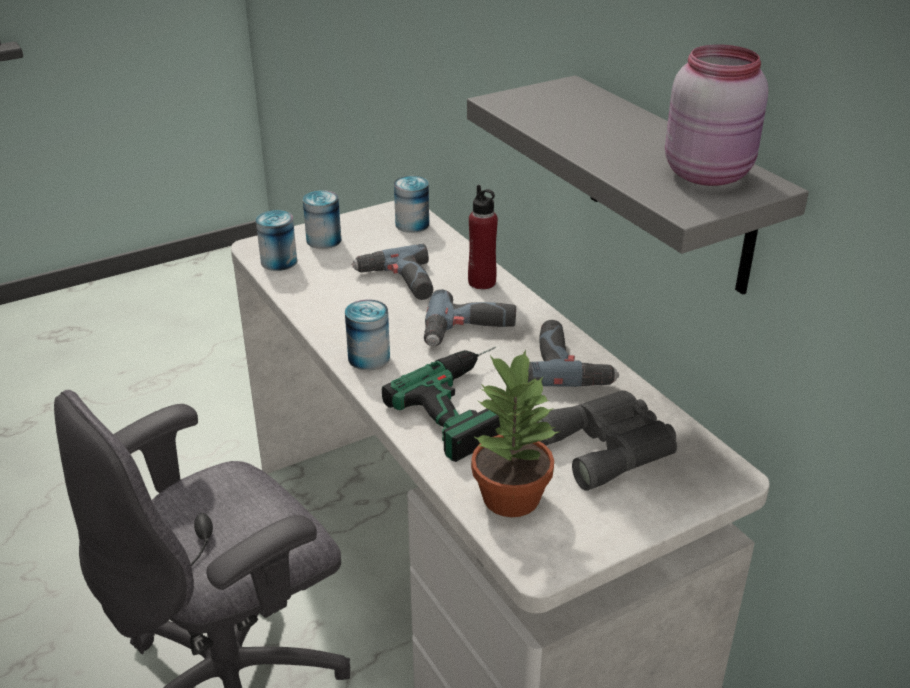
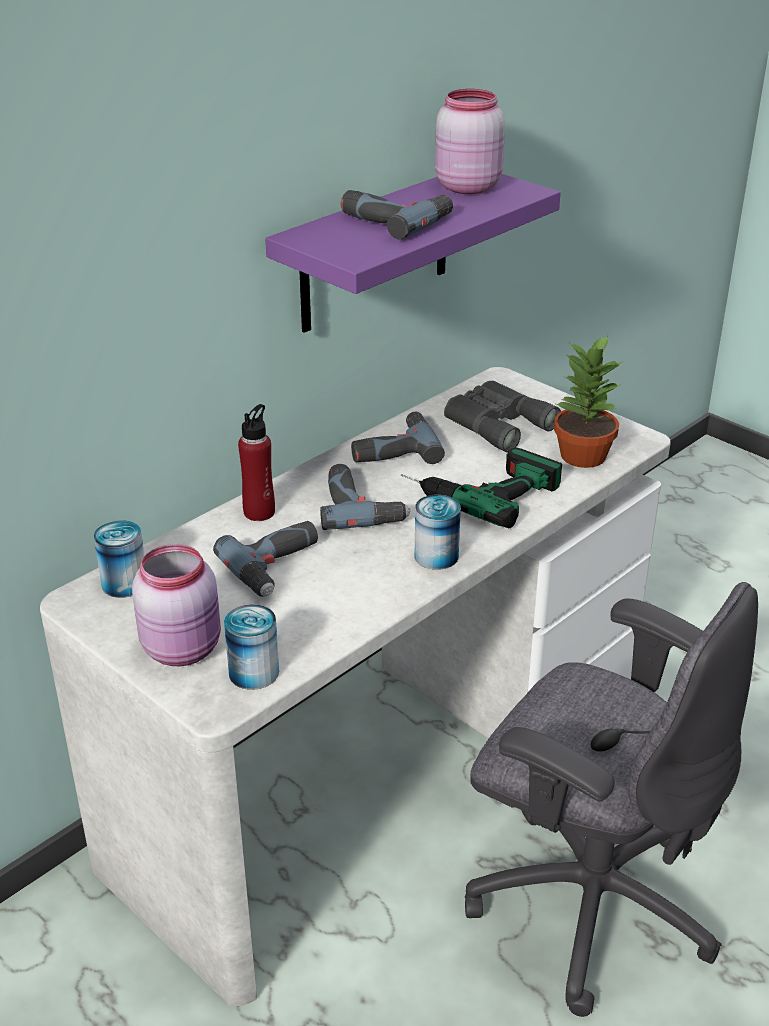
camera: 105 degrees left, 0 degrees up
can [303,190,341,249] -> pink jar [132,544,221,666]
grey shelf [467,75,809,294] -> purple shelf [265,174,561,333]
none -> power drill [341,190,453,239]

